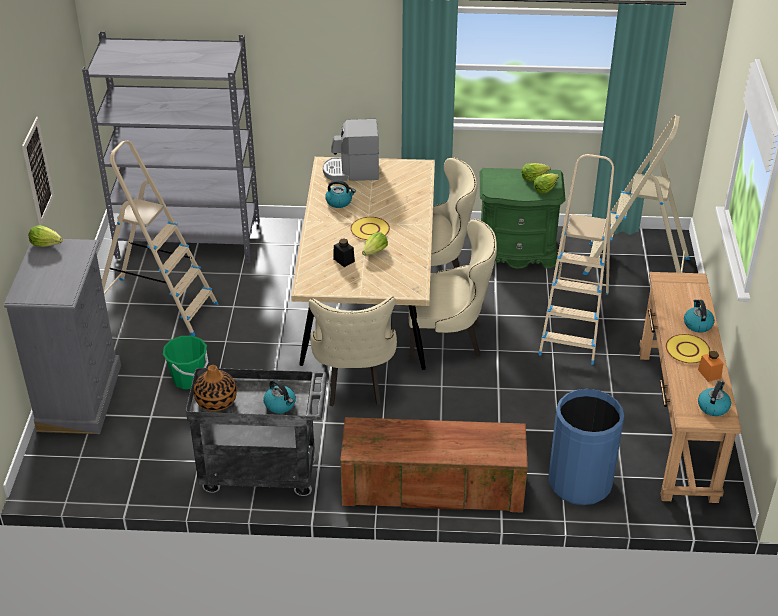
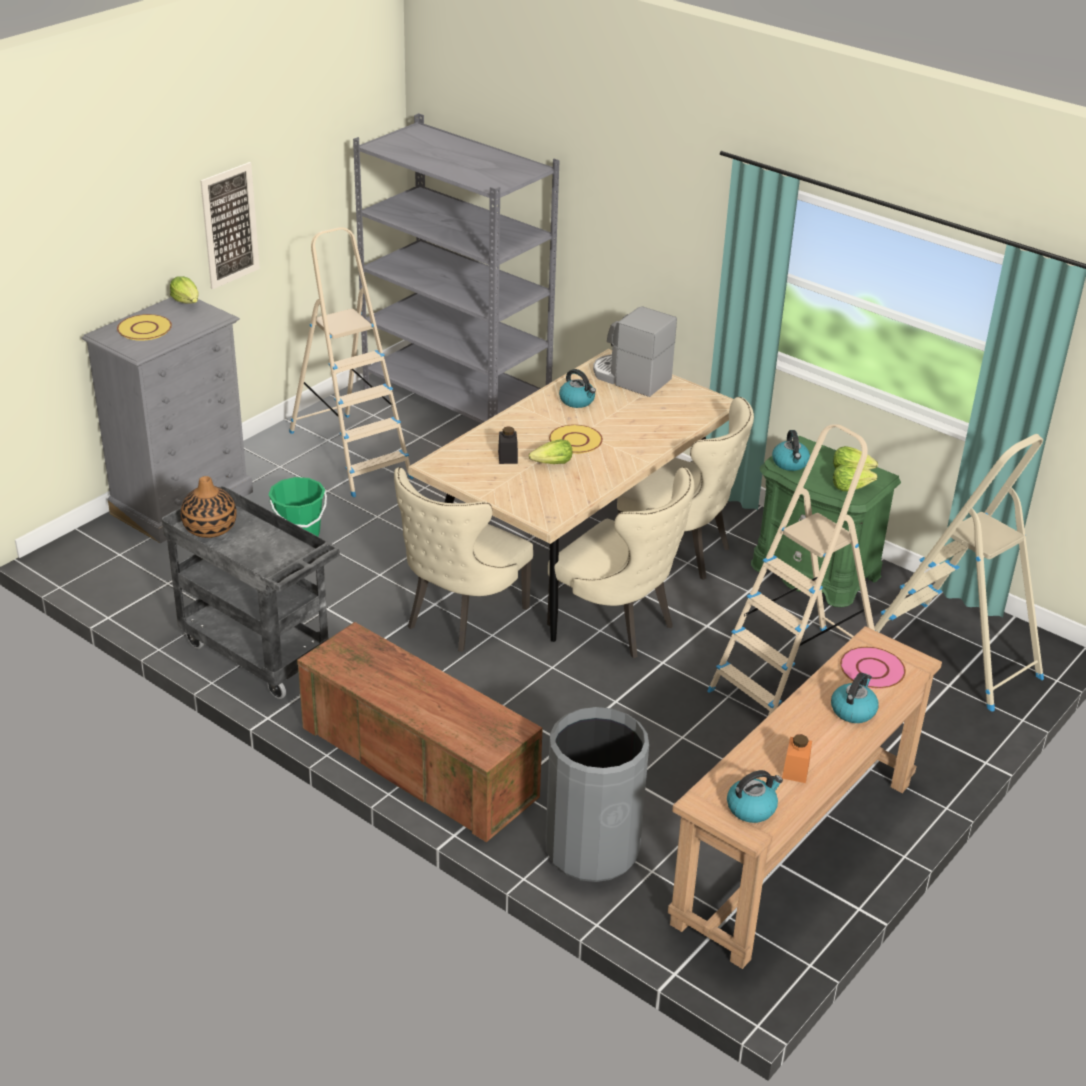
camera: 35 degrees right, 5 degrees down
kettle [264,379,296,413] -> kettle moved to [772,430,810,471]
blue trash can [548,389,624,505] -> grey trash can [545,707,649,882]
yellow plate [666,334,710,364] -> yellow plate moved to [117,314,172,341]
none -> pink plate [840,647,906,689]

